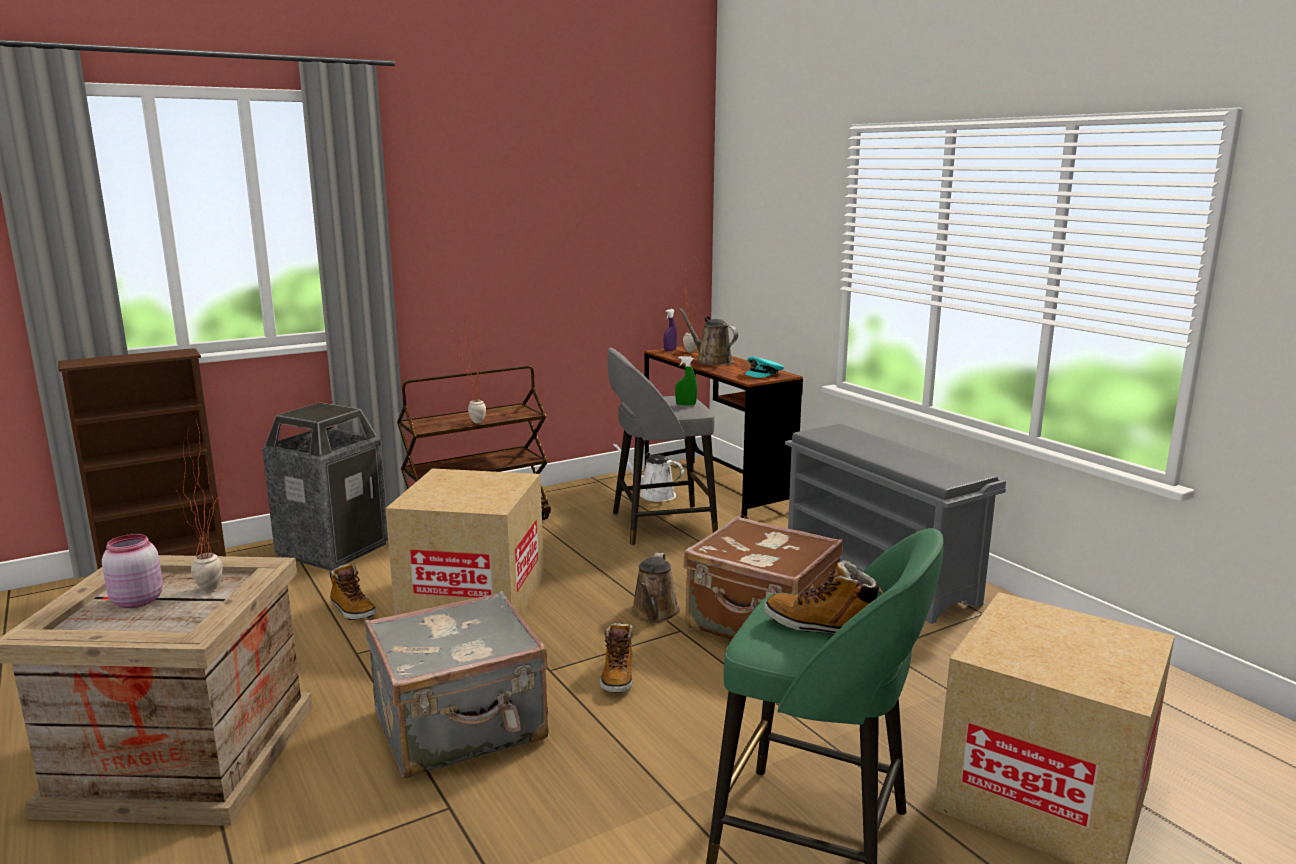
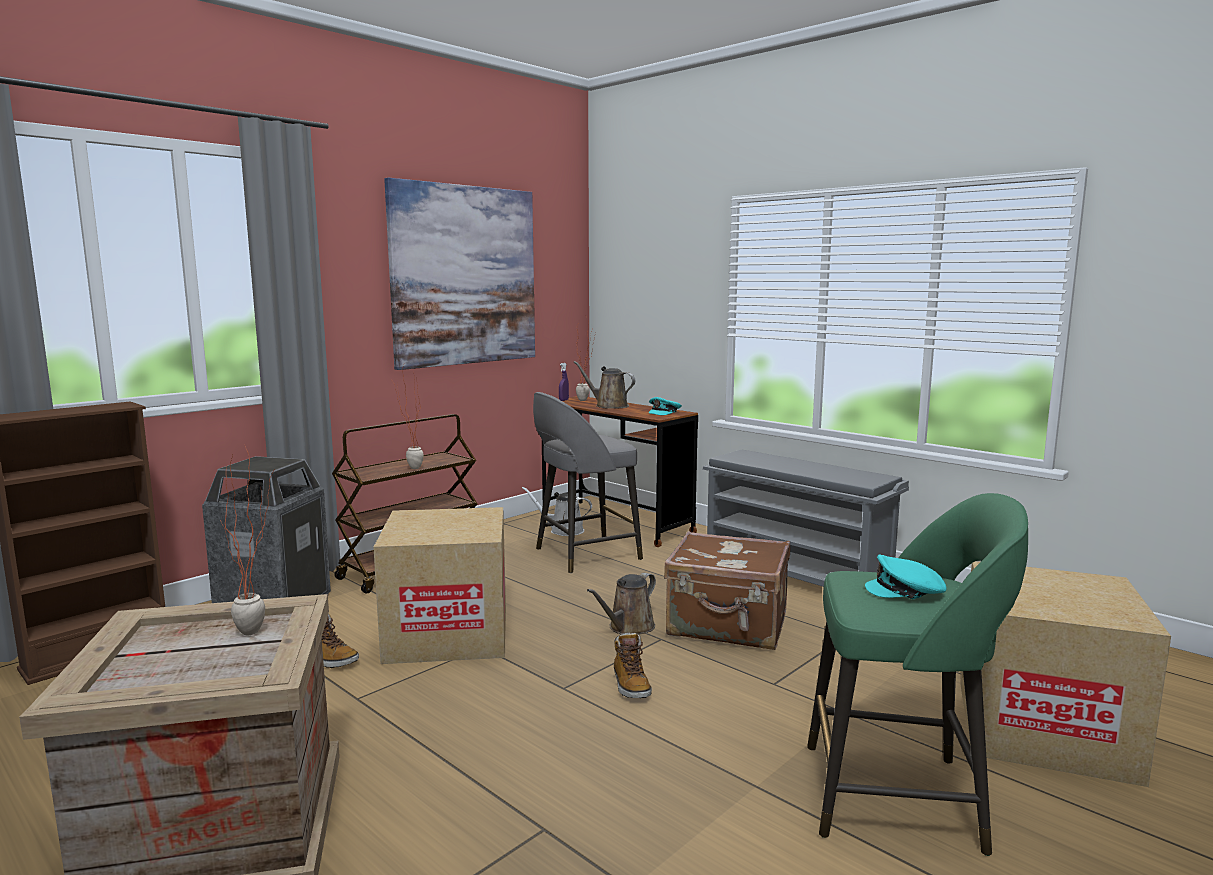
camera: 15 degrees left, 5 degrees down
pink jar [102,534,163,608] -> none
grey suitcase [365,591,548,778] -> none
brown watering can [631,553,680,623] -> brown watering can turned 45 degrees clockwise [587,573,656,635]
green spray bottle [675,356,697,405] -> none
boot [764,560,883,634] -> turquoise cap [865,554,947,599]
none -> picture [384,178,535,370]

